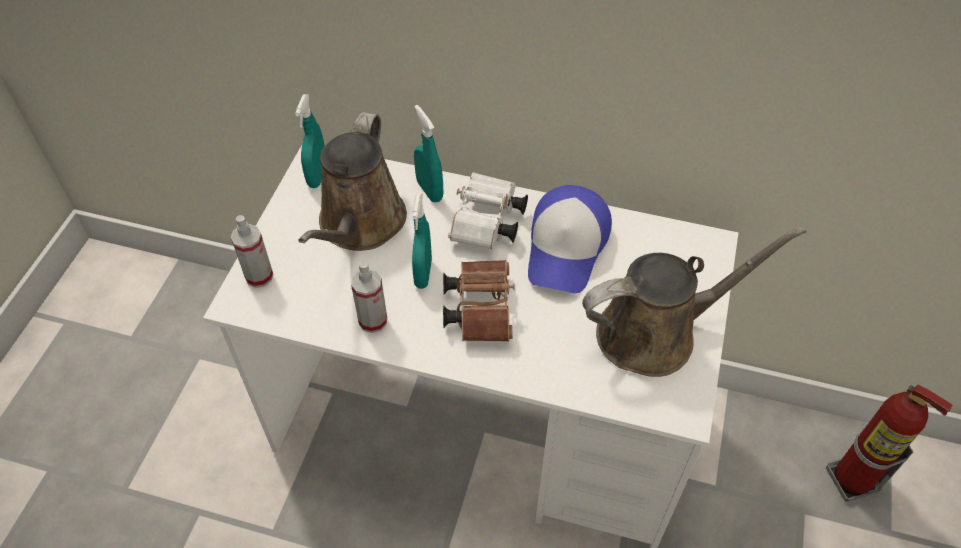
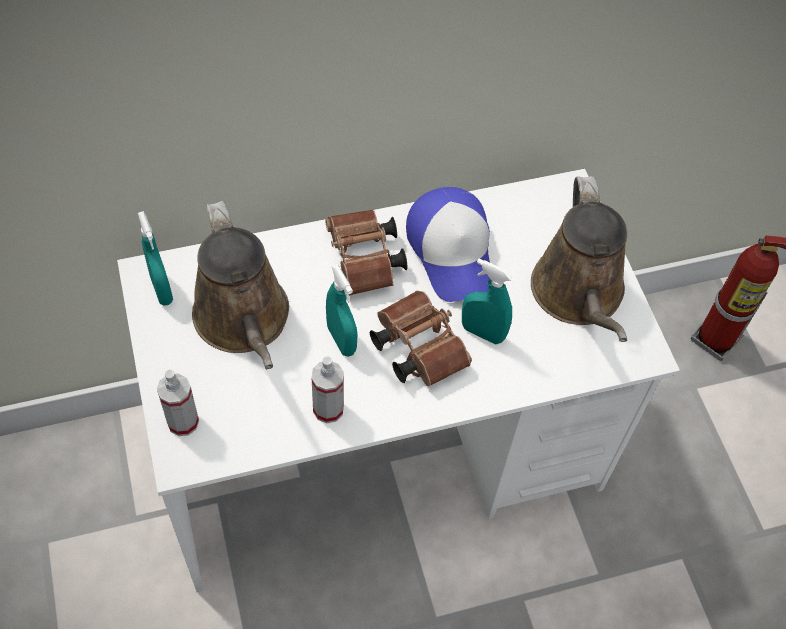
camera: 35 degrees left, 5 degrees up
turquoise spray bottle [414,105,443,203] -> turquoise spray bottle moved to [462,259,513,344]
white binoculars [448,172,528,249] -> brown binoculars [325,210,407,296]
brown watering can [582,226,806,377] -> brown watering can turned 135 degrees clockwise [531,176,627,342]

